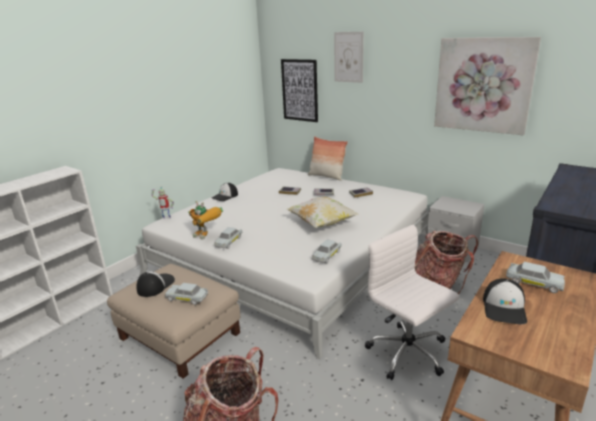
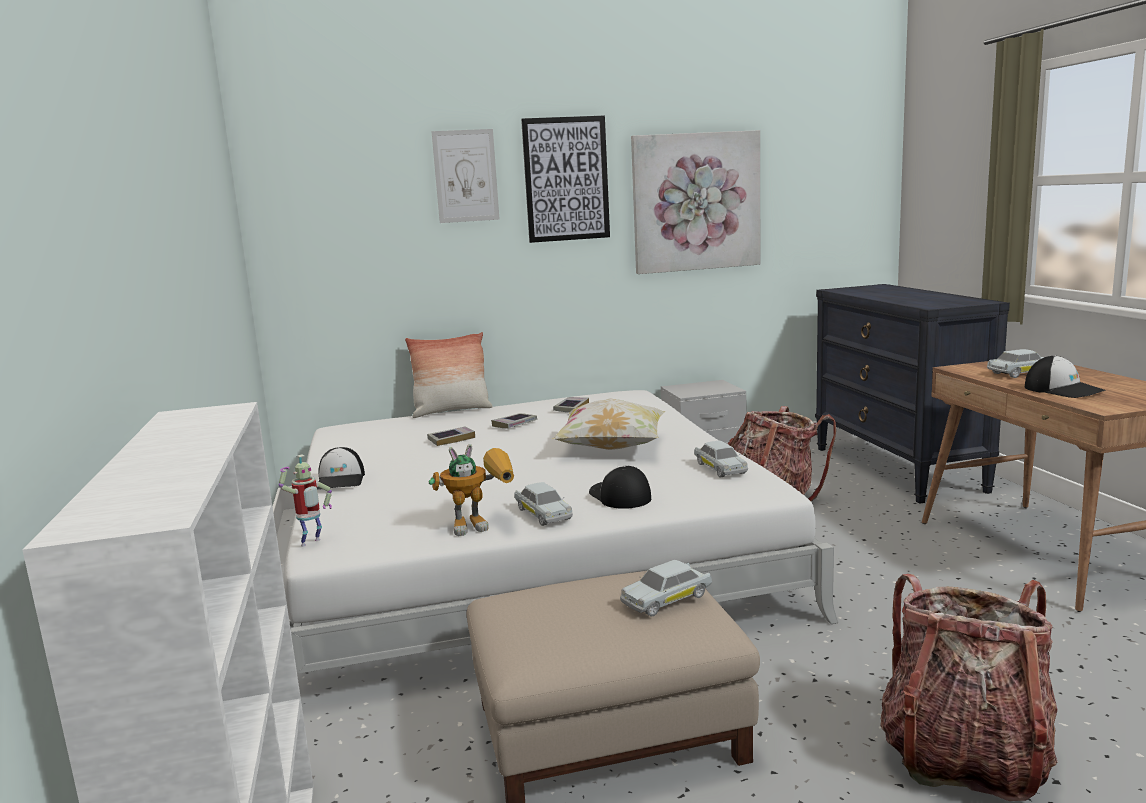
camera: 50 degrees left, 10 degrees down
cap [136,271,175,297] -> cap moved to [589,465,651,509]
picture [281,59,318,122] -> picture moved to [521,115,610,243]
white office chair [365,225,459,380] -> none

